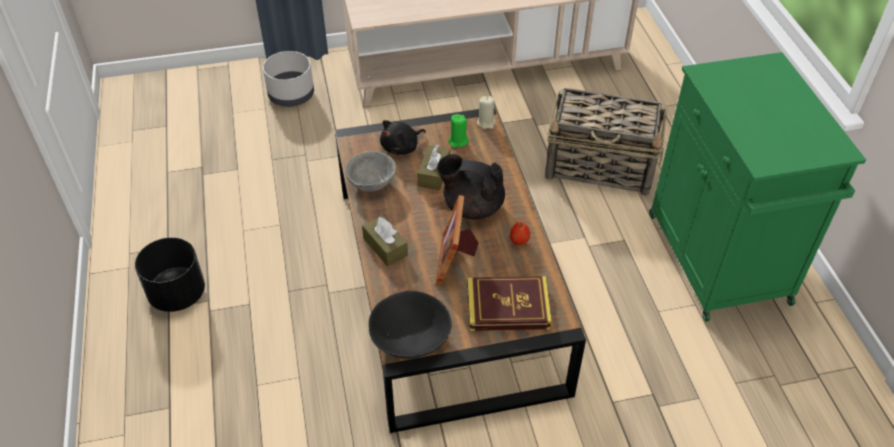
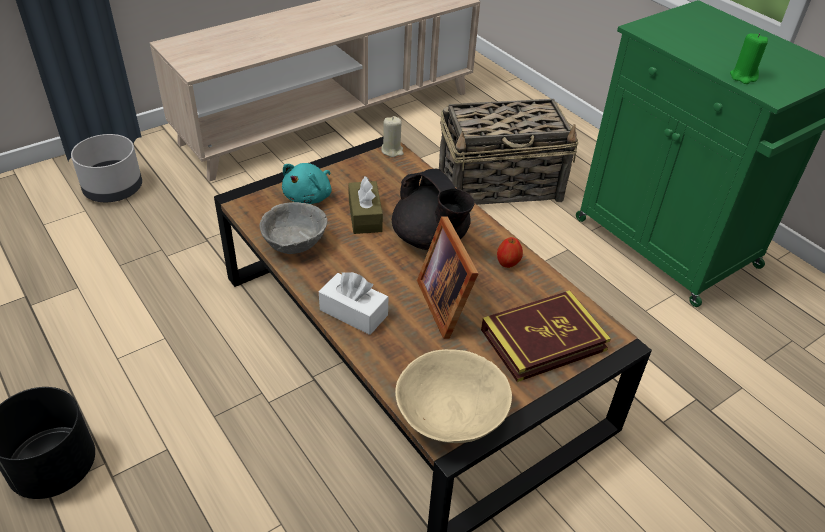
camera: 25 degrees left, 5 degrees down
brown tissue box [362,215,408,266] -> white tissue box [319,272,388,335]
black bowl [368,291,452,359] -> beige bowl [395,349,512,443]
black plush toy [380,120,426,155] -> turquoise plush toy [282,163,332,204]
black teapot [437,154,505,219] -> black teapot turned 120 degrees counterclockwise [392,169,474,250]
green candle [448,114,469,148] -> green candle moved to [730,33,768,84]

